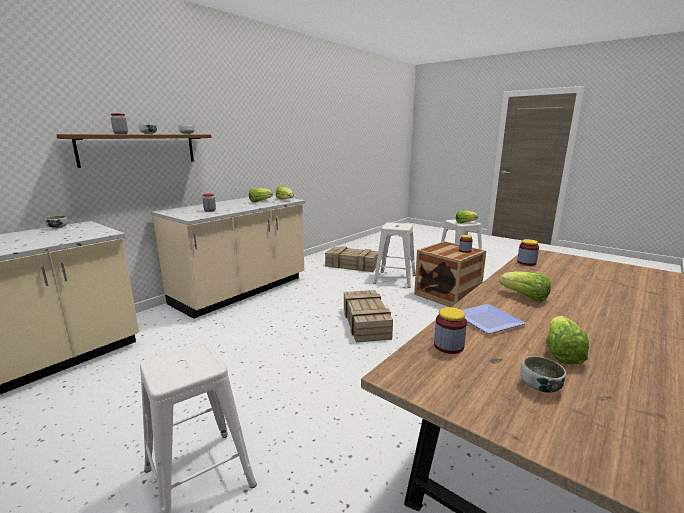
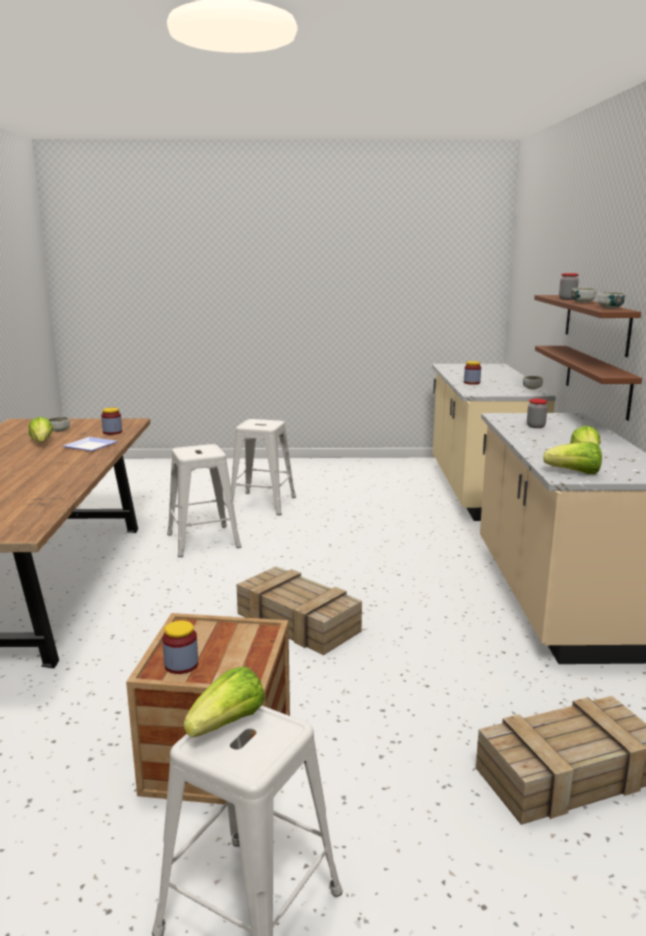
camera: 140 degrees right, 0 degrees up
white stool [373,223,416,288] -> white stool moved to [167,444,241,557]
lettuce [499,271,551,302] -> none
jar [517,239,539,266] -> jar moved to [464,361,481,385]
none -> brown shelf [535,346,642,421]

